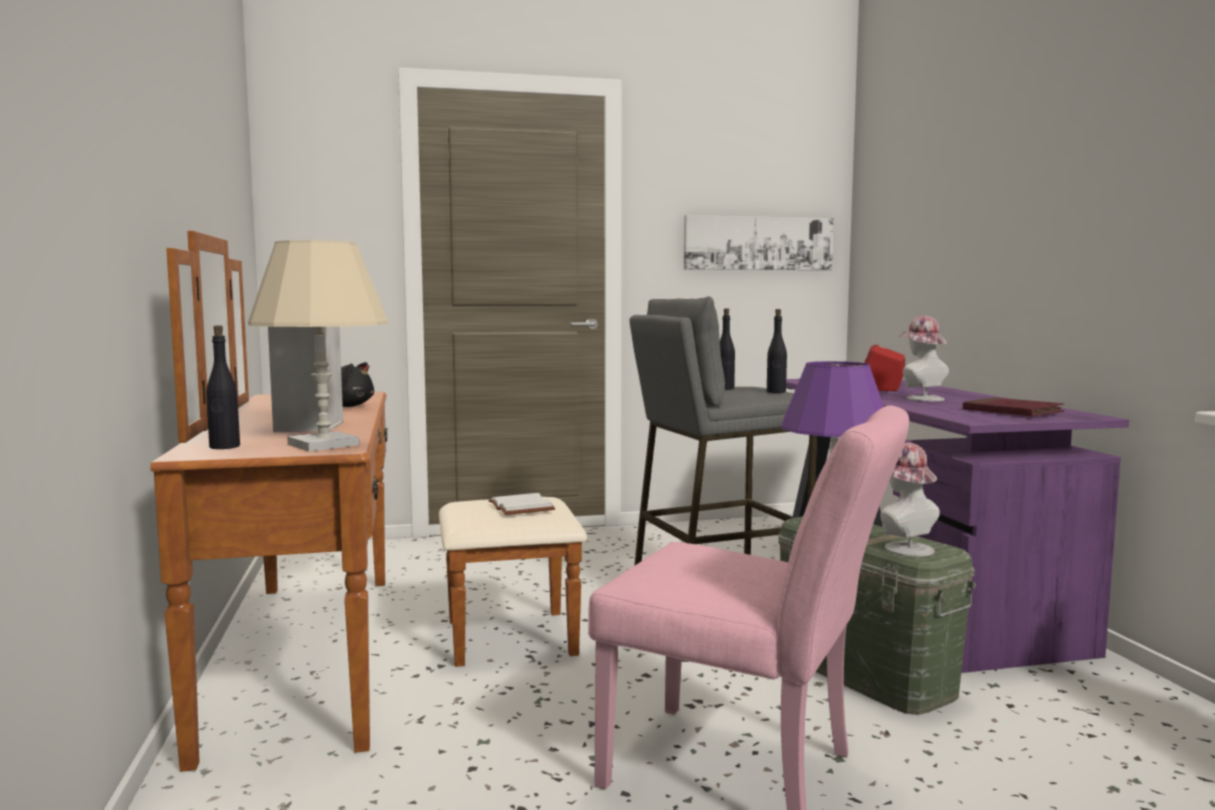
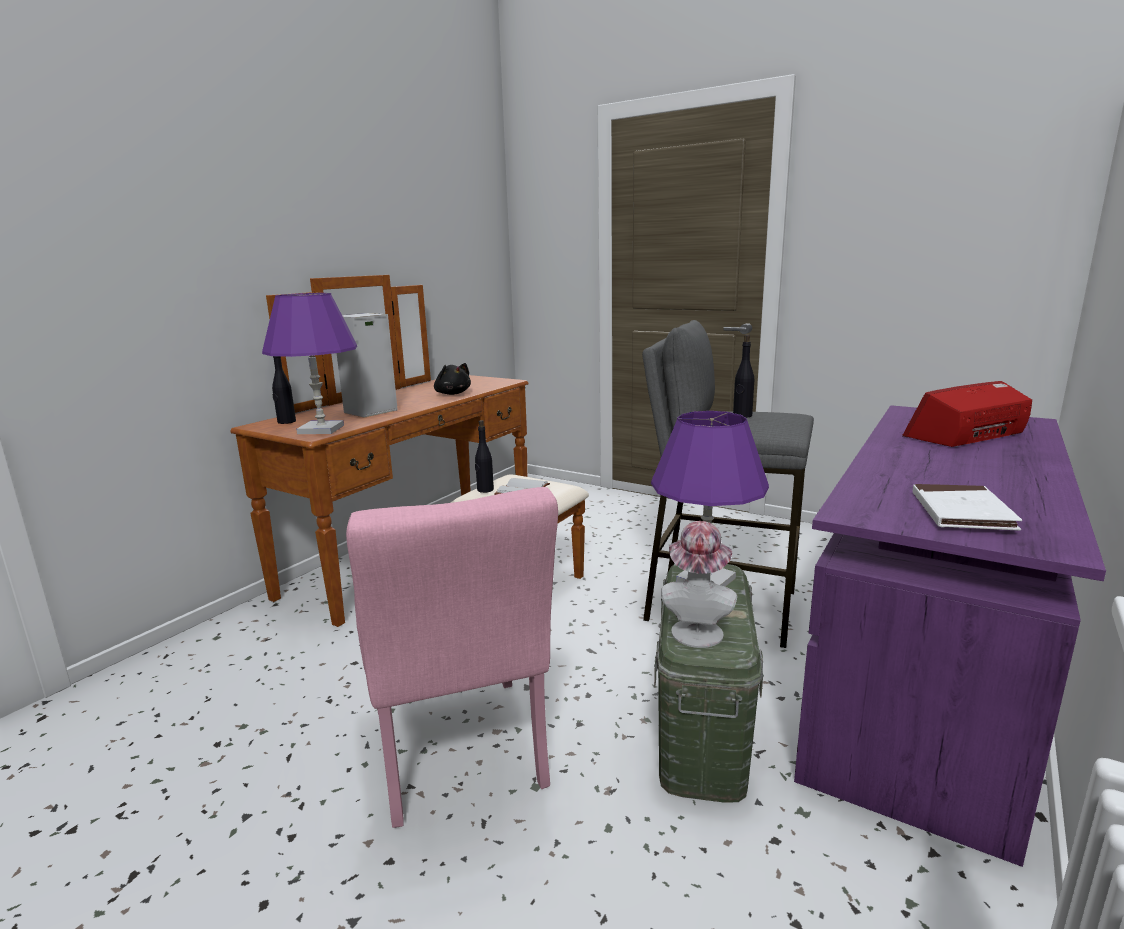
camera: 45 degrees right, 10 degrees up
beige table lamp [248,240,388,451] -> purple table lamp [262,293,357,434]
picture [684,215,833,270] -> none
black bottle [767,309,787,393] -> black bottle moved to [475,420,494,493]
hat [899,316,949,401] -> none
red book [963,397,1065,417] -> white book [913,484,1022,531]

